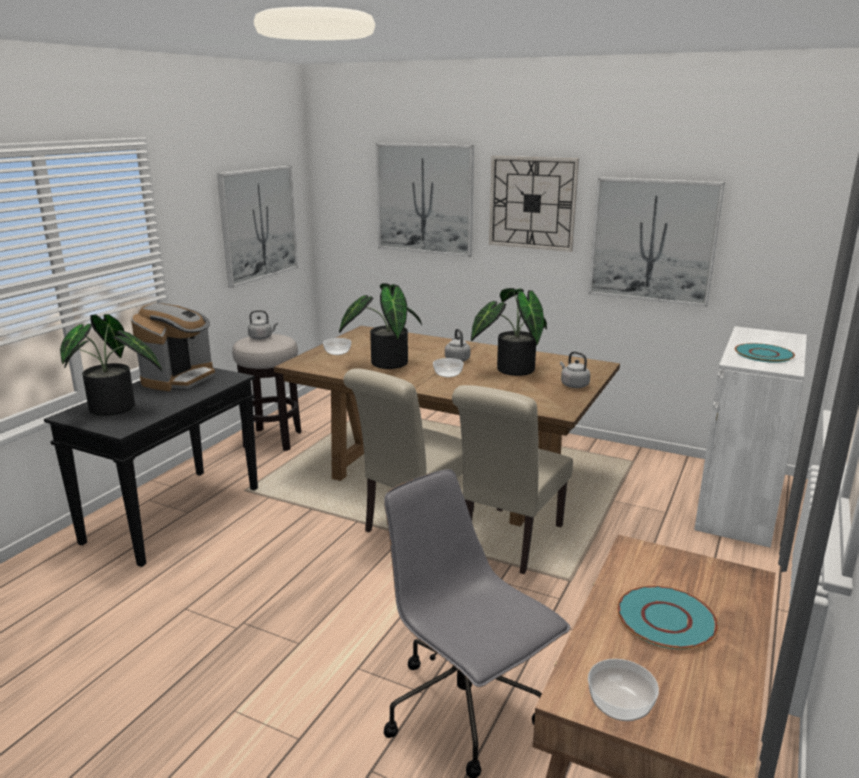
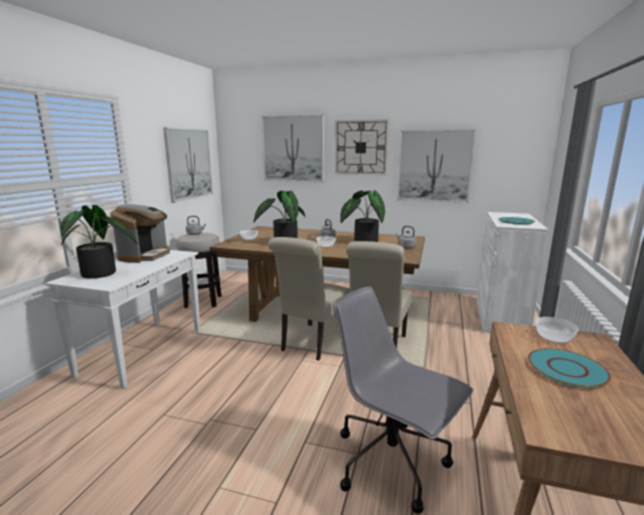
camera: 10 degrees left, 5 degrees down
black console table [44,368,258,567] -> white console table [45,250,200,389]
bowl [588,659,659,721] -> bowl moved to [535,317,578,343]

